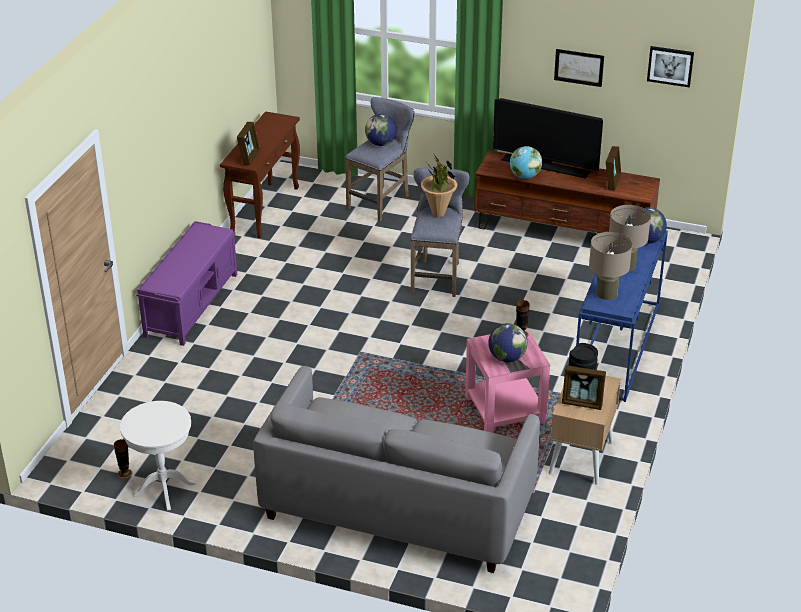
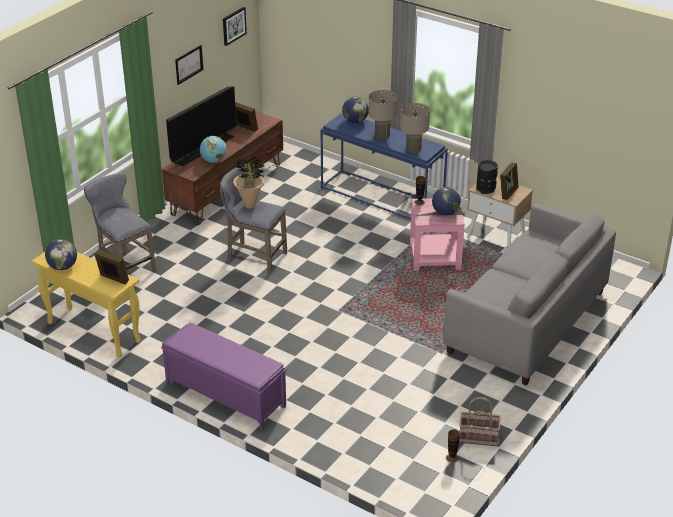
camera: 75 degrees left, 0 degrees up
white side table [120,401,195,511] -> basket [459,397,501,446]
brown console table [220,111,300,238] -> yellow console table [32,252,141,358]
globe [365,114,397,146] -> globe moved to [45,239,77,270]

